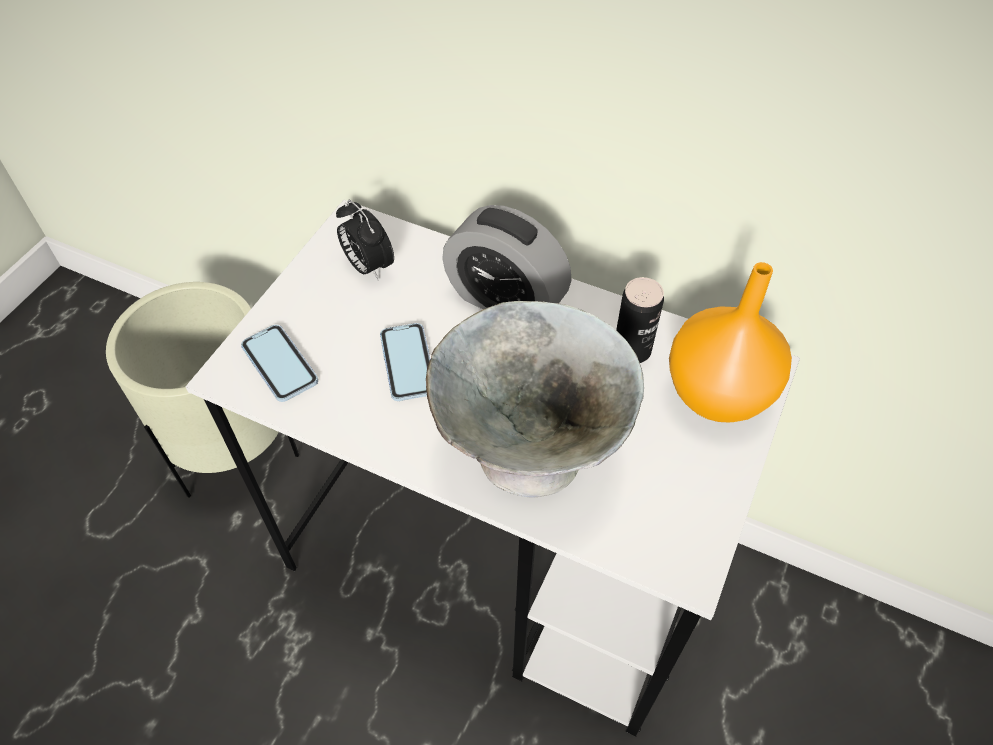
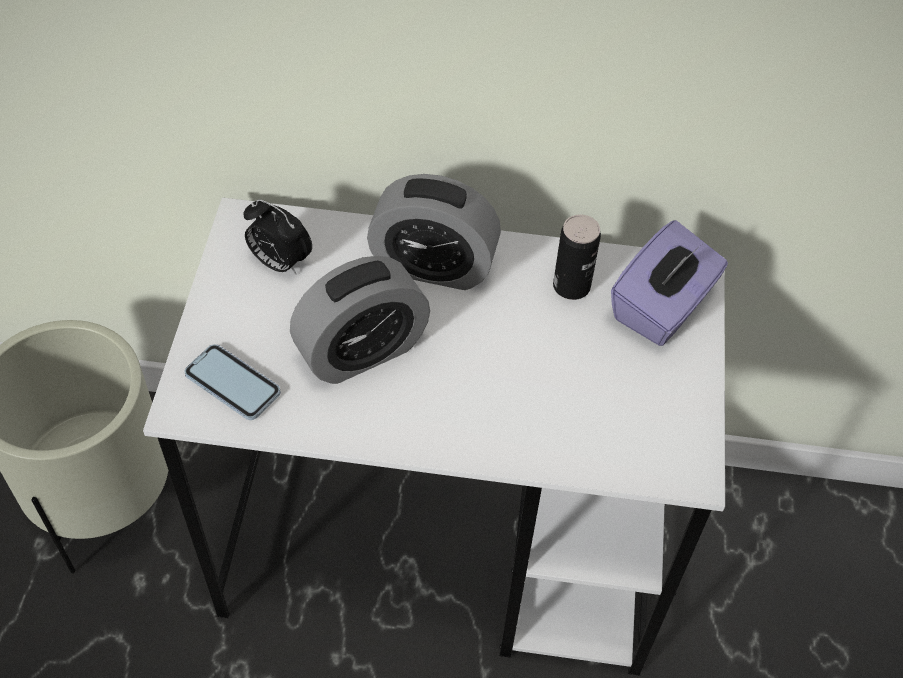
camera: 20 degrees left, 0 degrees up
phone [380,323,430,401] -> alarm clock [290,256,430,384]
grey bowl [426,301,644,498] -> none
orange vase [669,262,792,422] -> purple tissue box [611,220,728,346]

